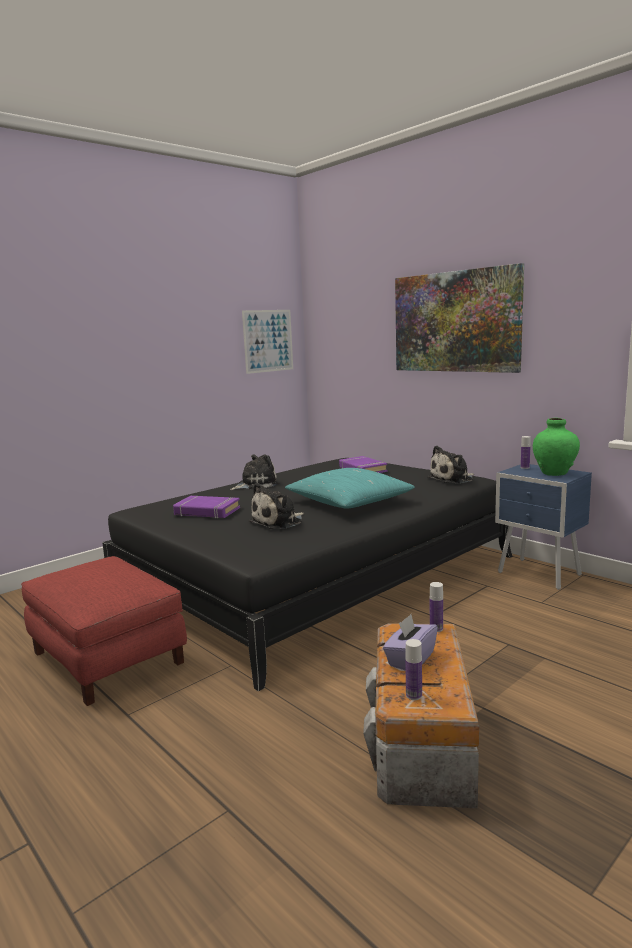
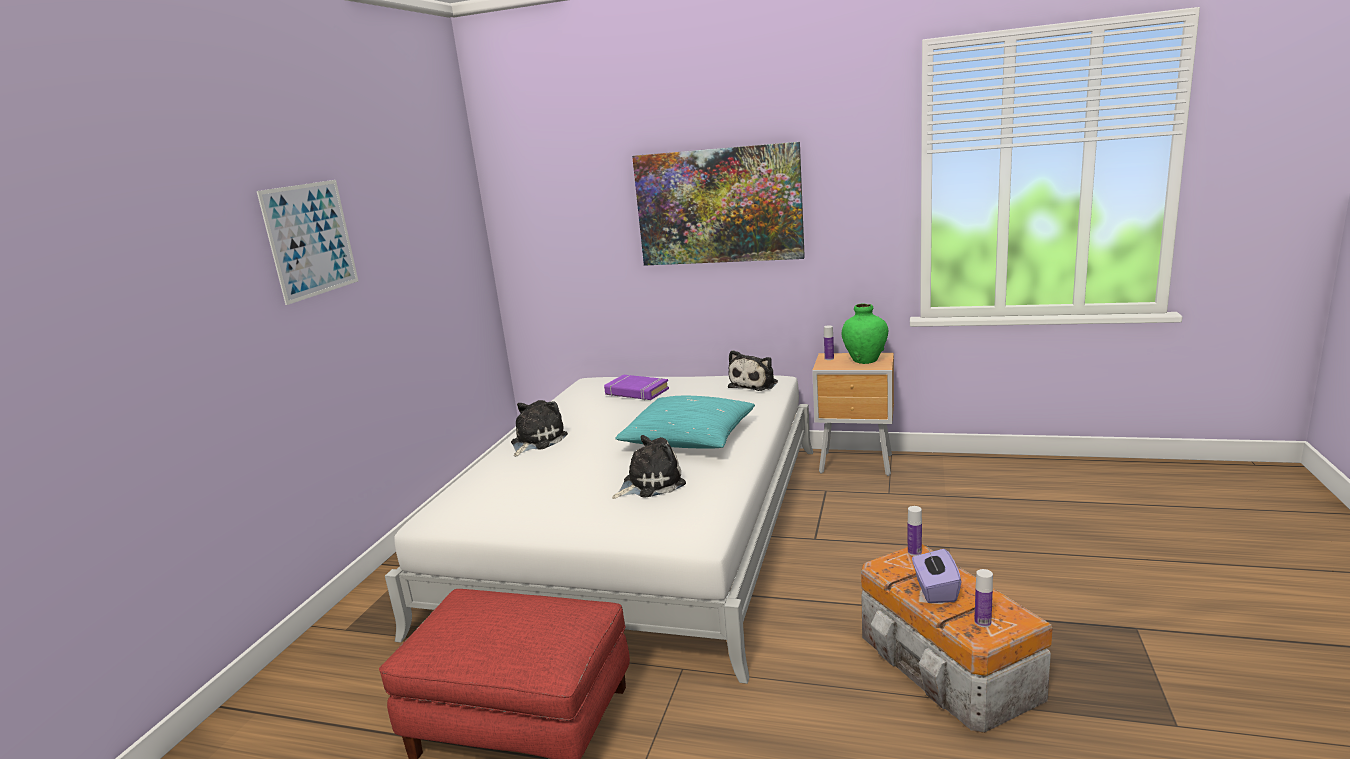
camera: 30 degrees left, 5 degrees up
black bed [102,458,513,691] -> white bed [385,375,813,684]
purple book [173,496,240,518] -> none
picture [242,310,293,374] -> picture moved to [257,180,358,305]
plush toy [249,483,304,529] -> plush toy turned 135 degrees counterclockwise [612,435,686,499]
blue nightstand [495,464,592,590] -> brown nightstand [812,353,894,476]

